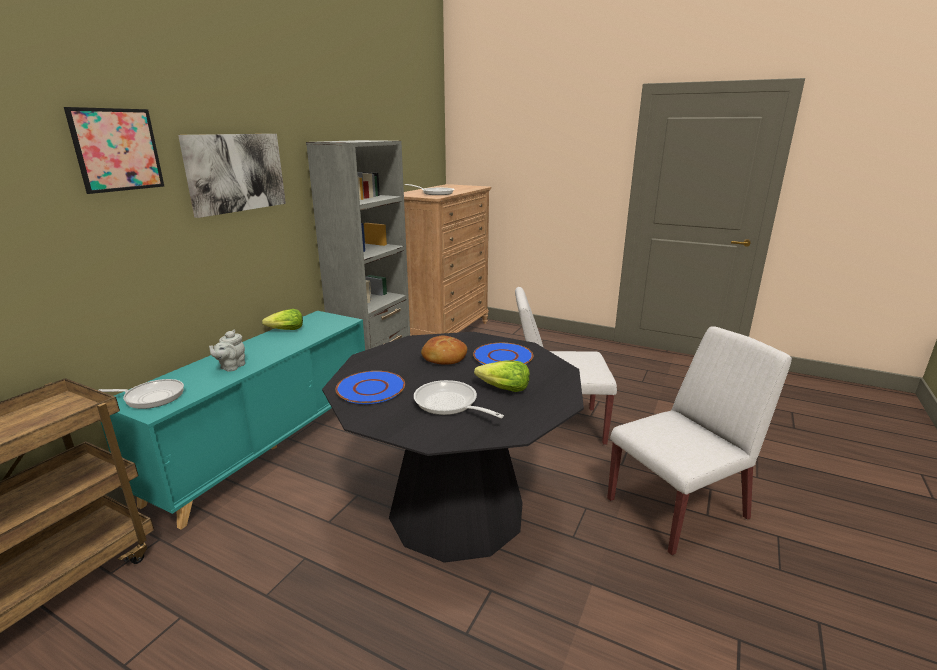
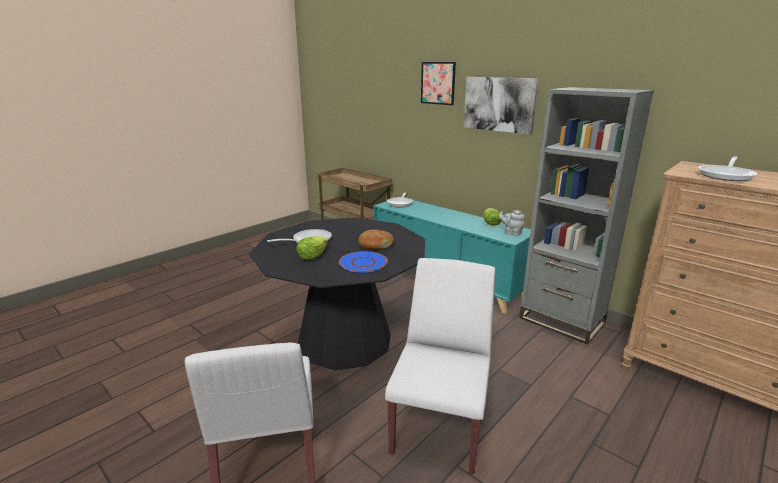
camera: 105 degrees right, 0 degrees up
grey teapot [209,330,245,372] -> grey teapot moved to [499,210,525,236]
blue plate [336,371,405,404] -> none

